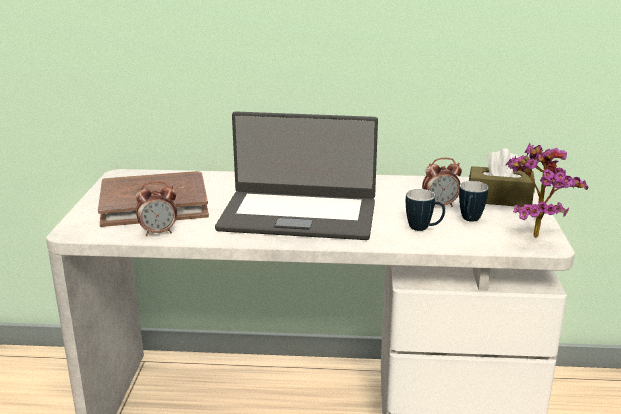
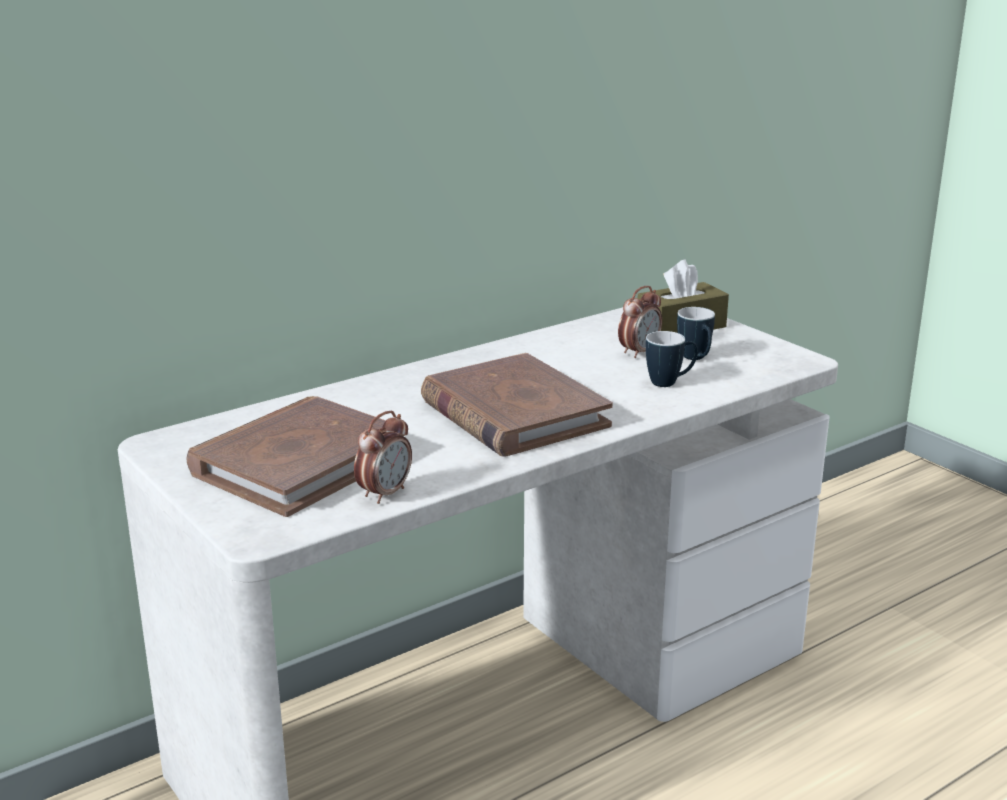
camera: 40 degrees left, 0 degrees up
laptop [215,111,378,240] -> brown book [421,353,613,457]
potted plant [505,143,589,238] -> none

